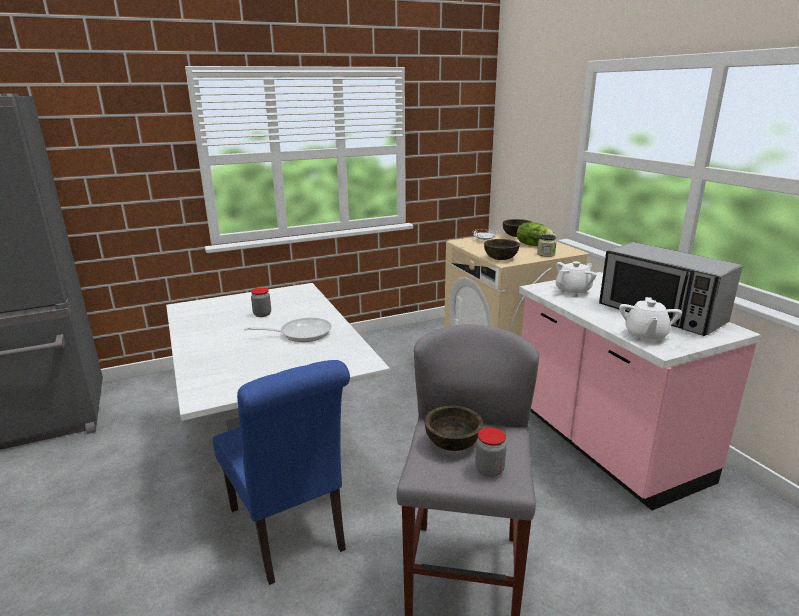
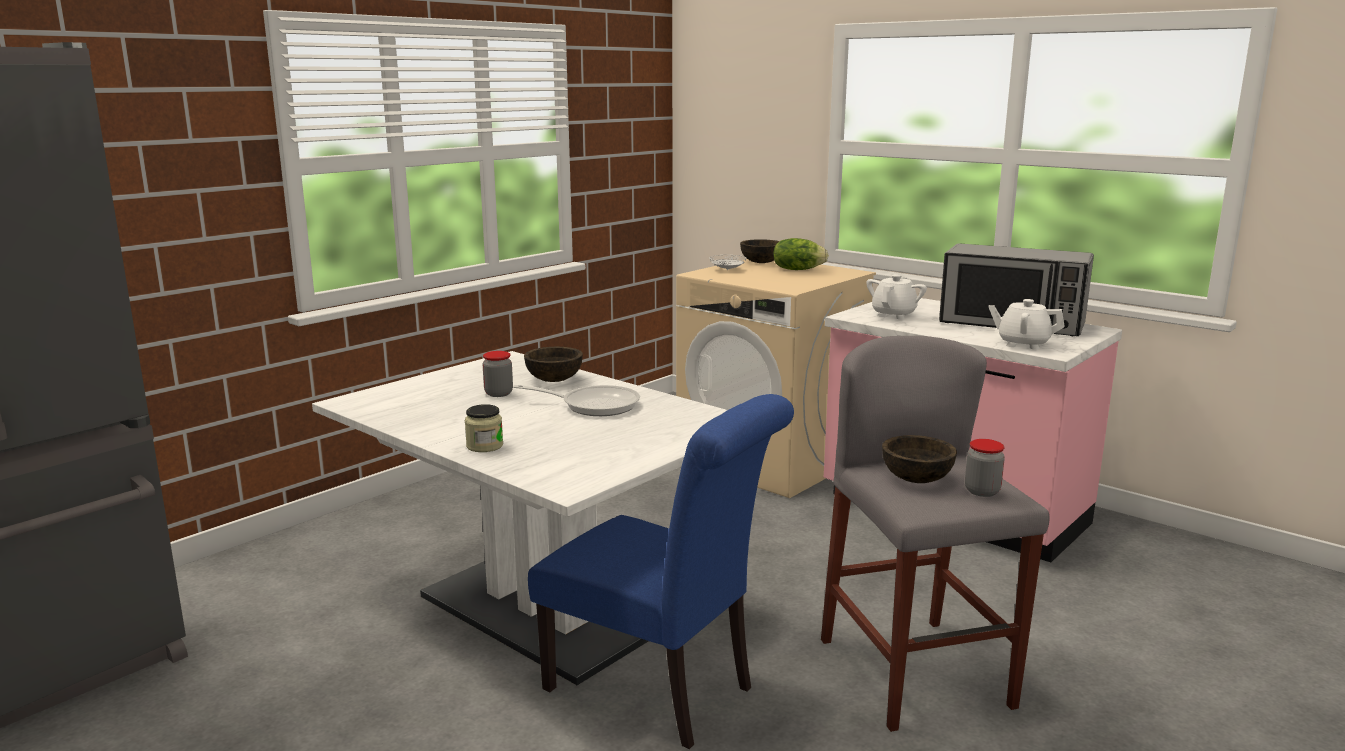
camera: 25 degrees left, 5 degrees down
frying pan [244,318,332,342] -> frying pan turned 45 degrees clockwise [513,385,640,416]
brown bowl [484,239,520,260] -> brown bowl moved to [524,347,583,382]
jar [537,234,557,257] -> jar moved to [465,404,503,452]
white teapot [619,297,682,343] -> white teapot turned 120 degrees clockwise [989,299,1065,350]

